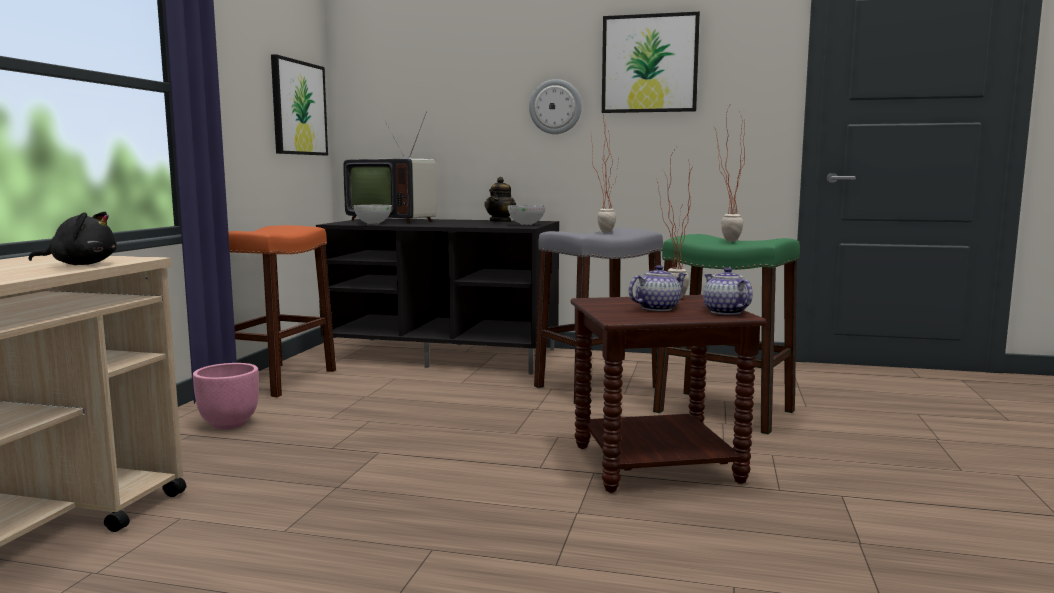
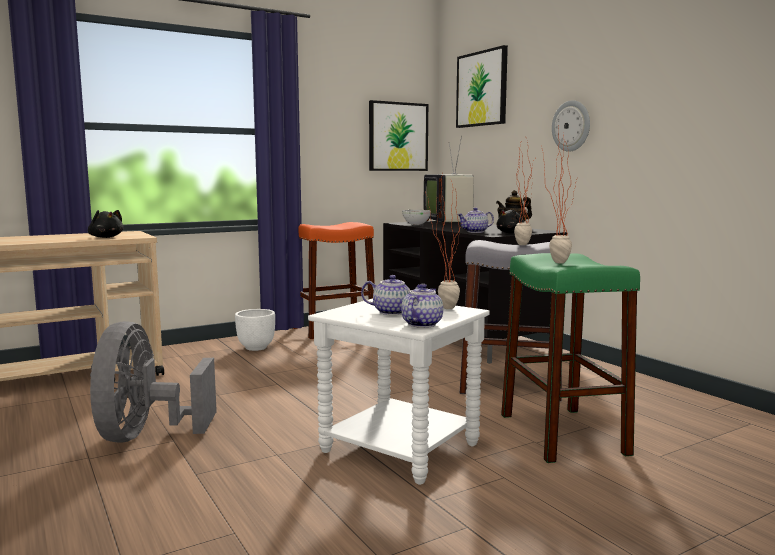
camera: 45 degrees right, 0 degrees up
pink planter [193,363,259,430] -> white planter [235,309,275,351]
bowl [508,205,546,225] -> black plush toy [497,208,525,233]
brown side table [570,295,767,493] -> white side table [308,299,490,485]
picture [602,12,700,113] -> picture moved to [456,45,508,128]
none -> grey fan [90,321,217,443]
none -> teapot [457,207,494,233]

